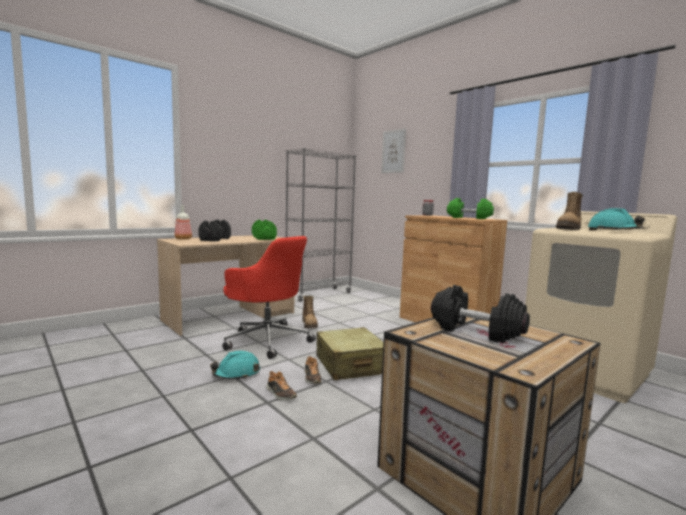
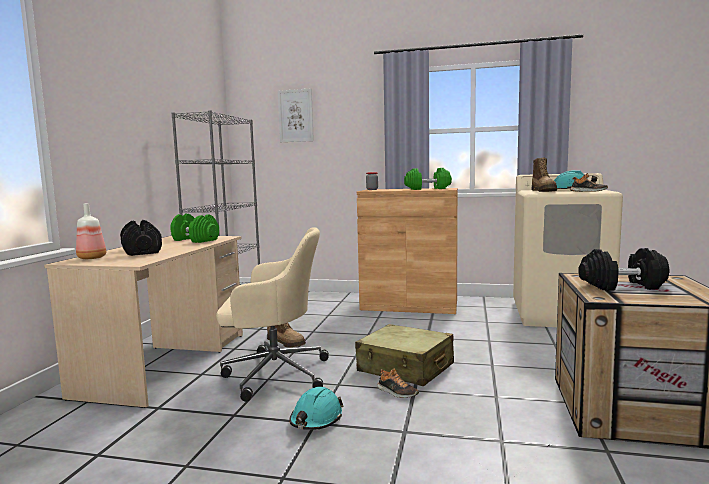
camera: 35 degrees left, 0 degrees up
red office chair [222,236,316,359] -> beige office chair [216,227,329,402]
shoe [266,371,297,400] -> shoe moved to [570,173,608,192]

